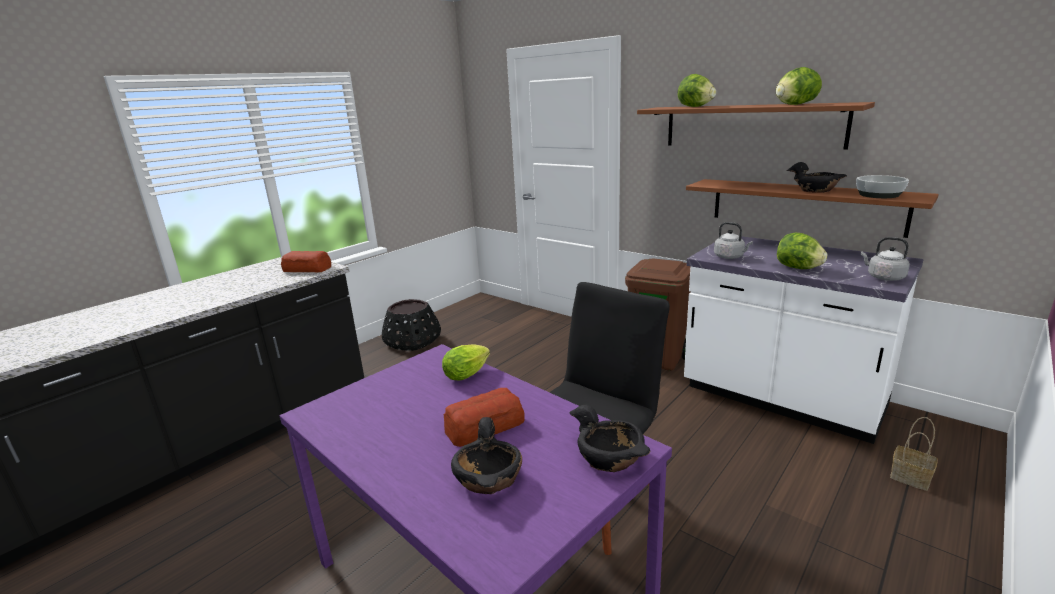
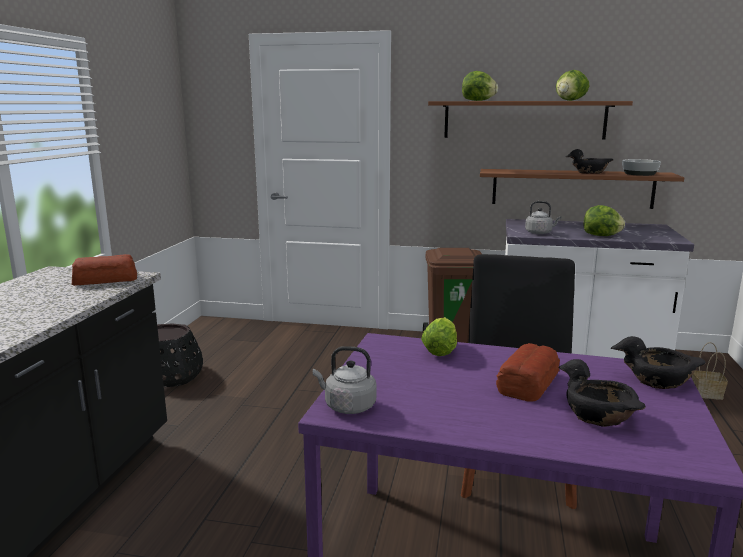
camera: 30 degrees left, 5 degrees down
grey kettle [861,237,910,281] -> grey kettle moved to [313,346,376,414]

